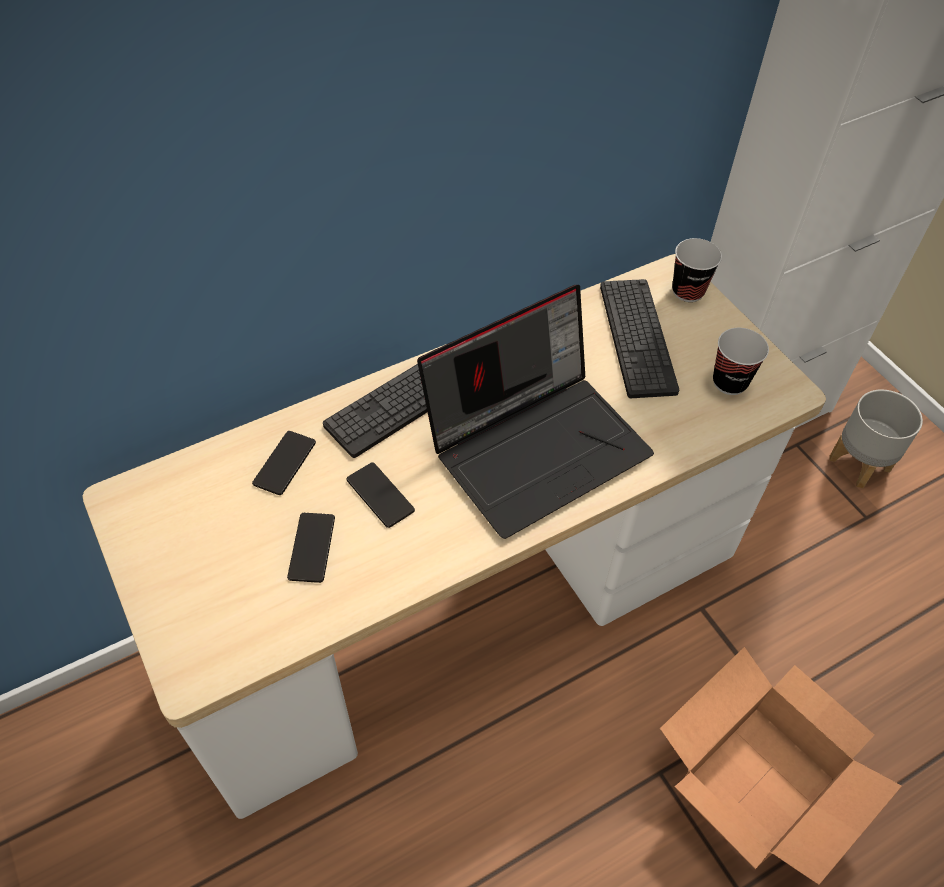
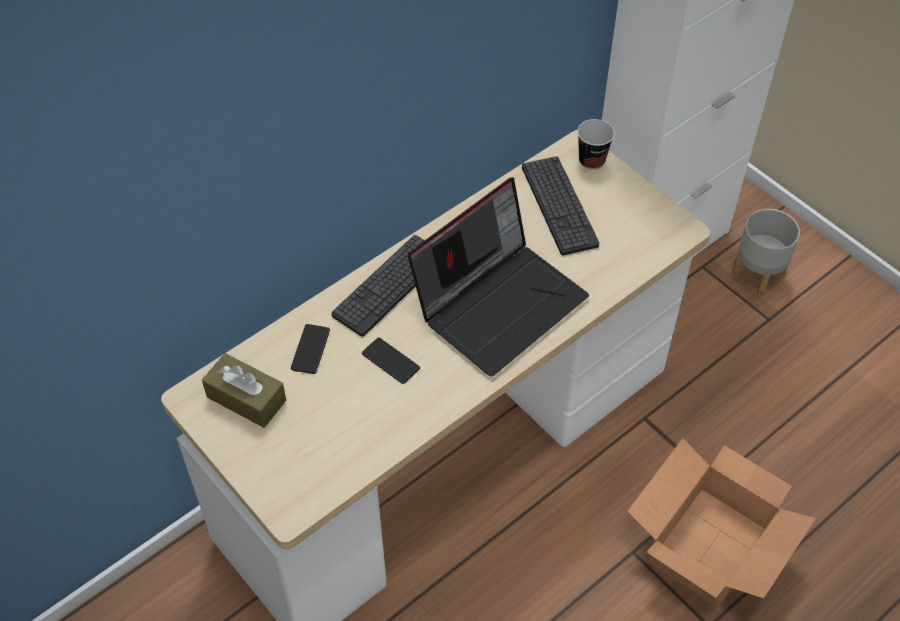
camera: 10 degrees left, 0 degrees up
phone [287,513,335,583] -> none
cup [713,328,769,395] -> none
none -> brown tissue box [202,353,286,428]

